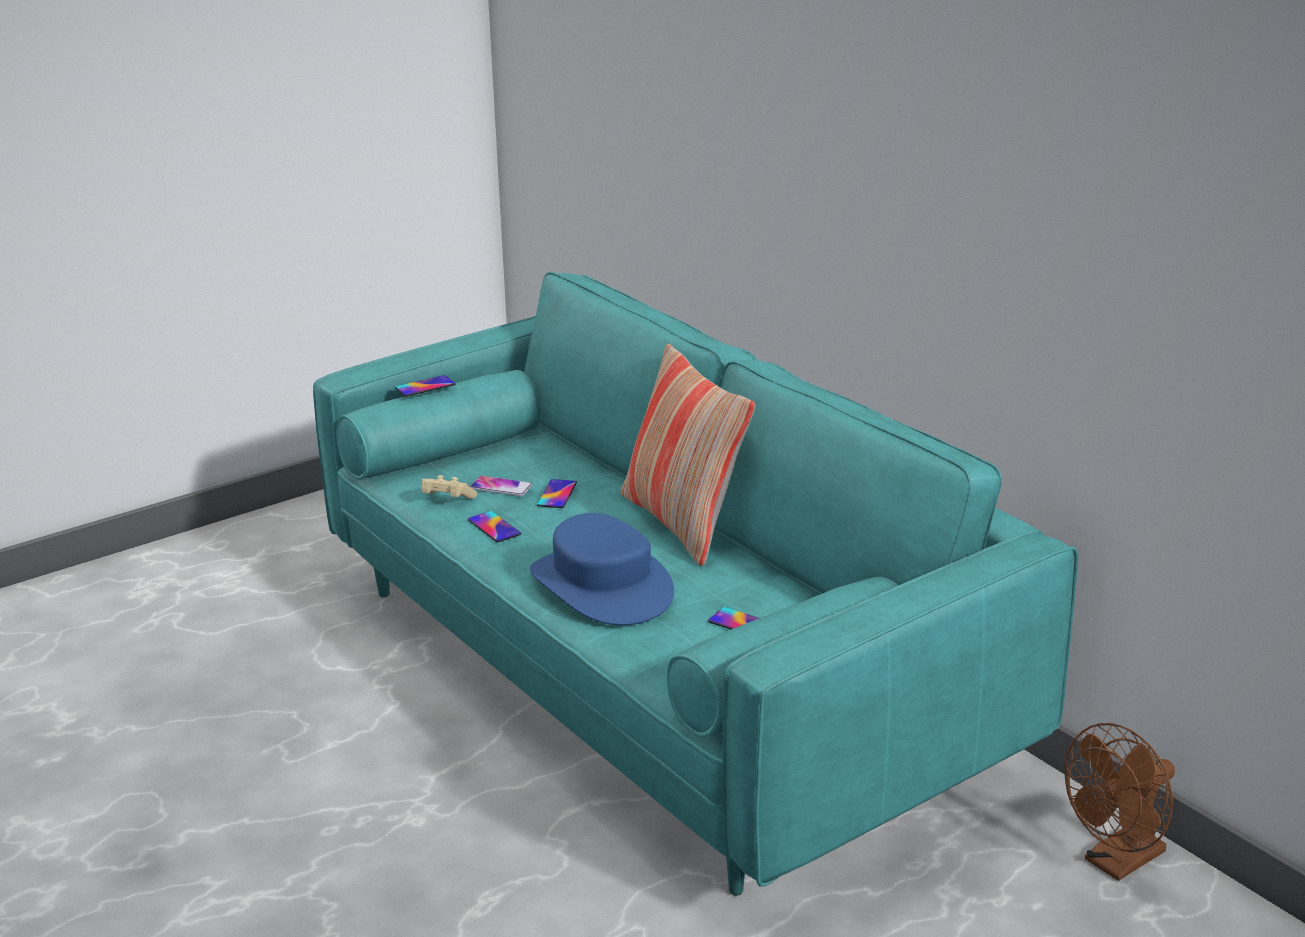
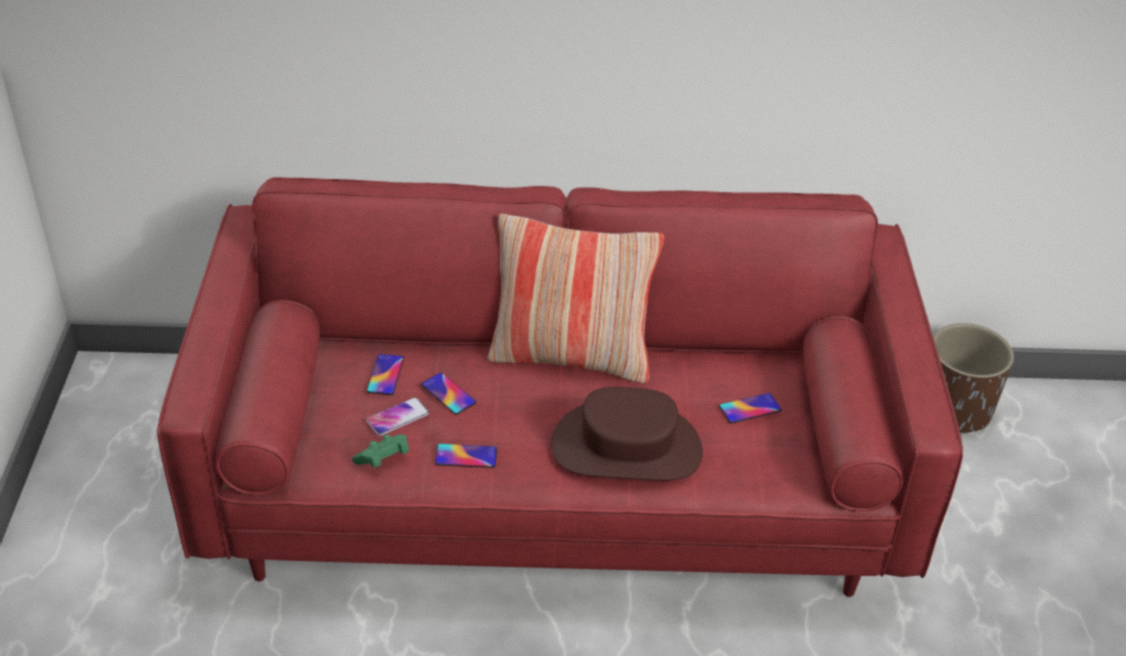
camera: 55 degrees left, 15 degrees up
turquoise sofa [313,272,1078,896] -> red sofa [157,177,963,597]
phone [395,375,456,397] -> phone moved to [367,354,404,395]
beige game controller [421,475,477,499] -> green game controller [352,434,409,468]
blue hat [530,513,674,626] -> brown hat [551,387,703,481]
brown fan [1064,723,1175,881] -> brown planter [933,323,1014,433]

